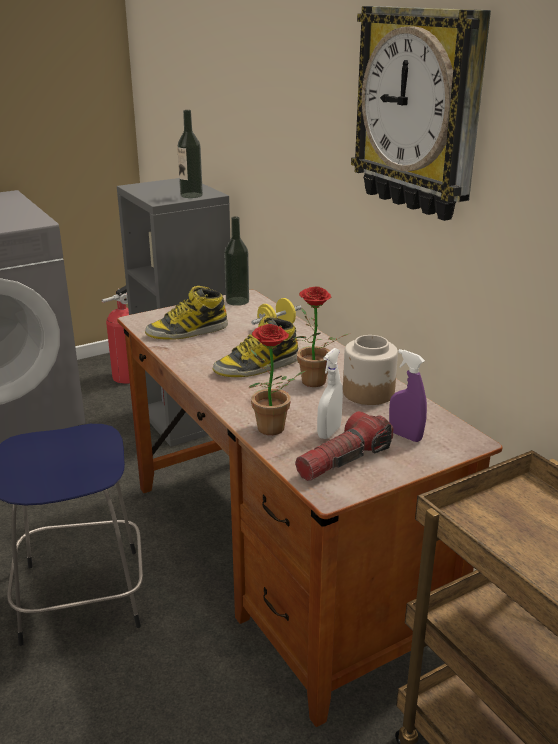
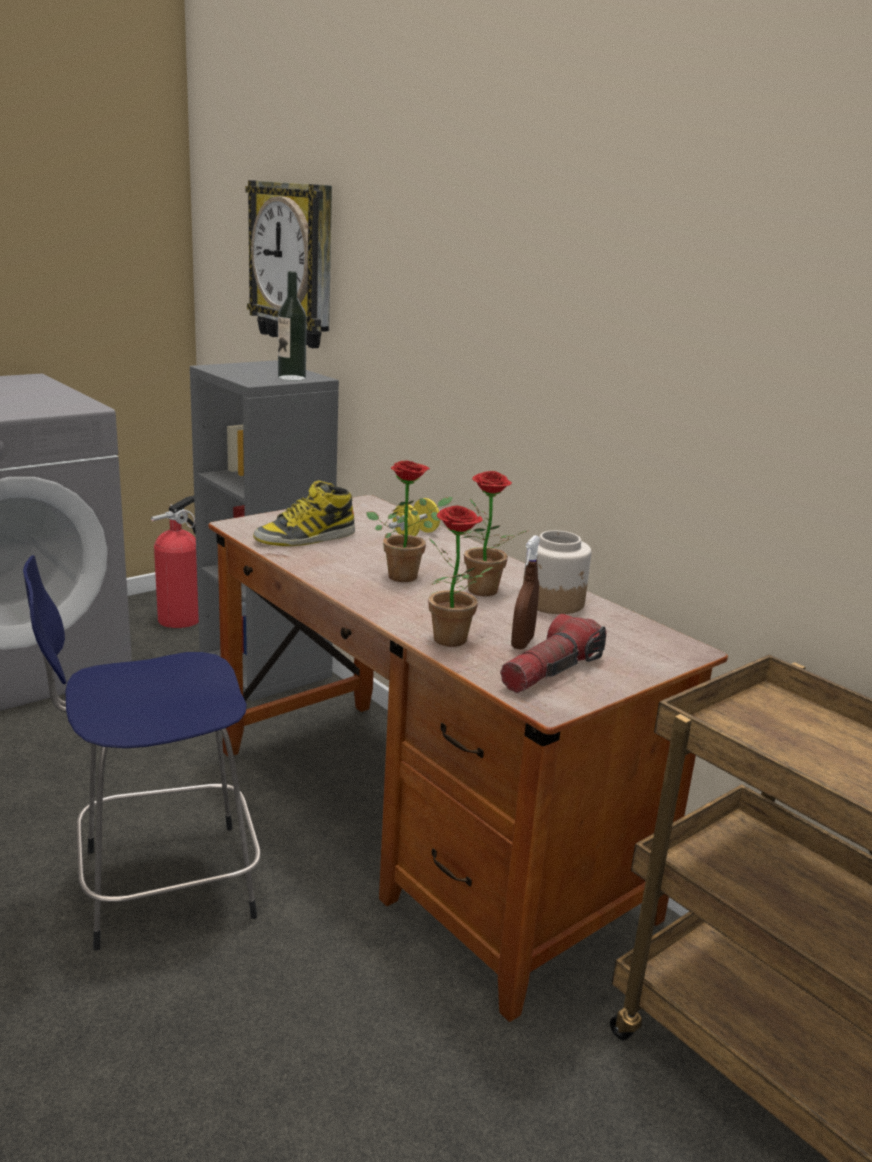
camera: 10 degrees left, 5 degrees down
boot [213,316,298,377] -> potted plant [366,461,453,582]
bottle [224,216,249,306] -> none
white spray bottle [317,348,343,439] -> brown spray bottle [511,535,540,650]
wall clock [351,6,491,221] -> wall clock moved to [245,180,332,348]
purple spray bottle [389,349,427,442] -> none

